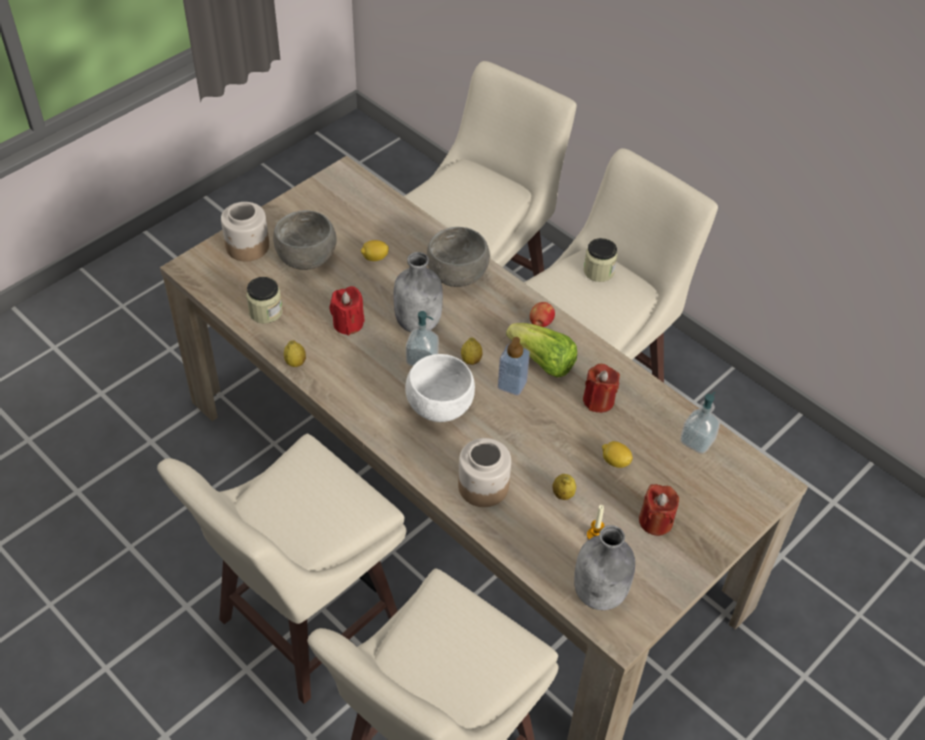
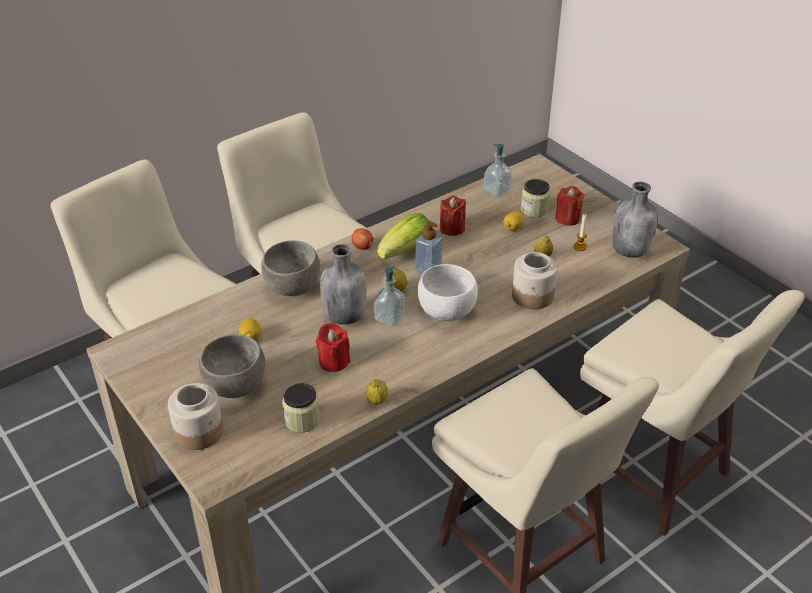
camera: 80 degrees left, 10 degrees down
jar [584,238,618,282] -> jar moved to [521,179,550,218]

